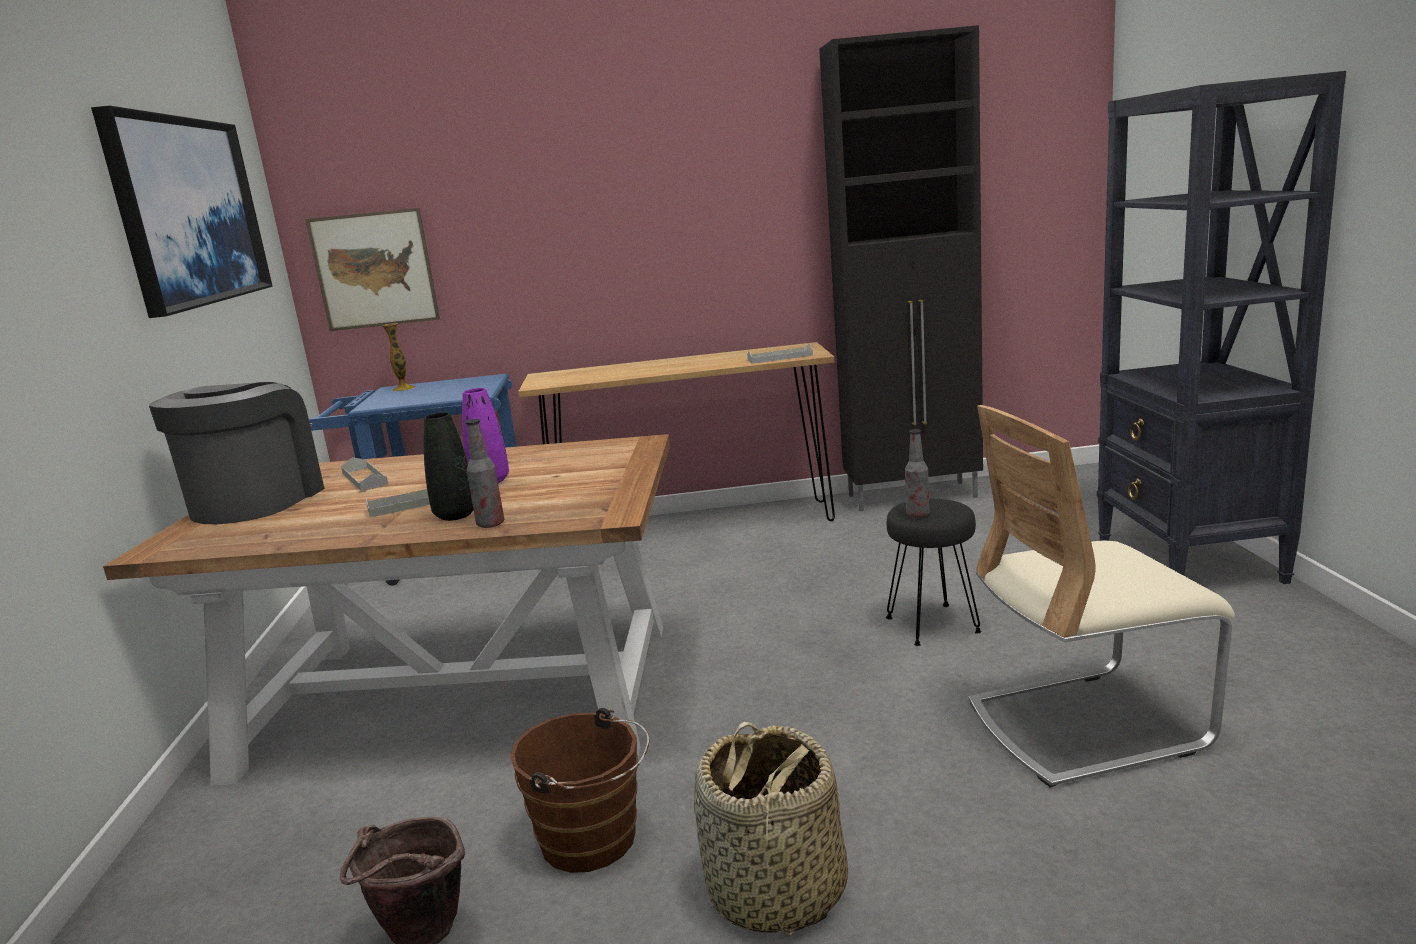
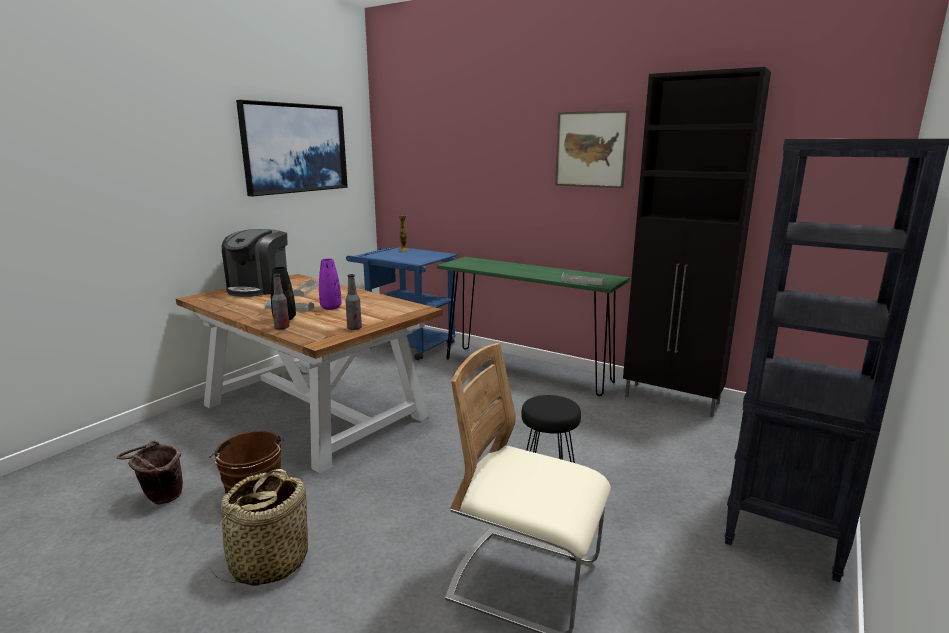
camera: 35 degrees right, 0 degrees up
coffee machine [149,382,325,524] -> coffee machine turned 150 degrees clockwise [222,229,288,297]
picture [305,208,440,331] -> picture moved to [555,110,629,188]
brown console table [518,342,835,521] -> green console table [437,257,630,396]
bottle [905,429,930,518] -> bottle moved to [345,274,362,330]

